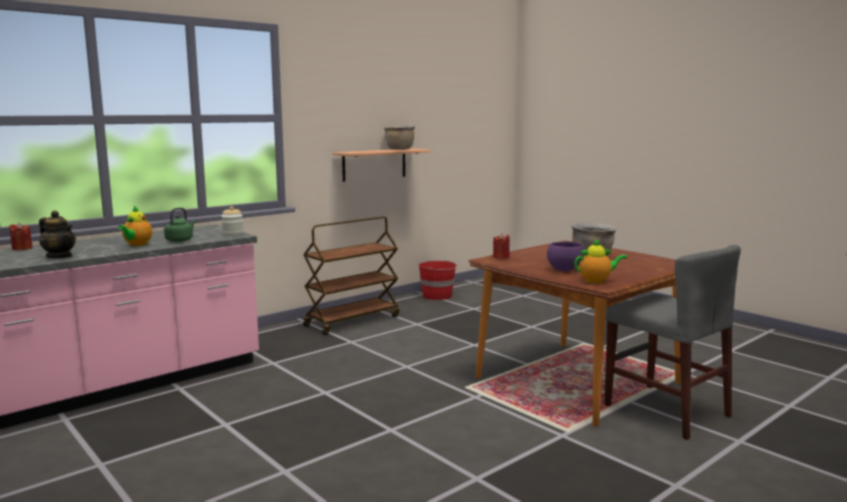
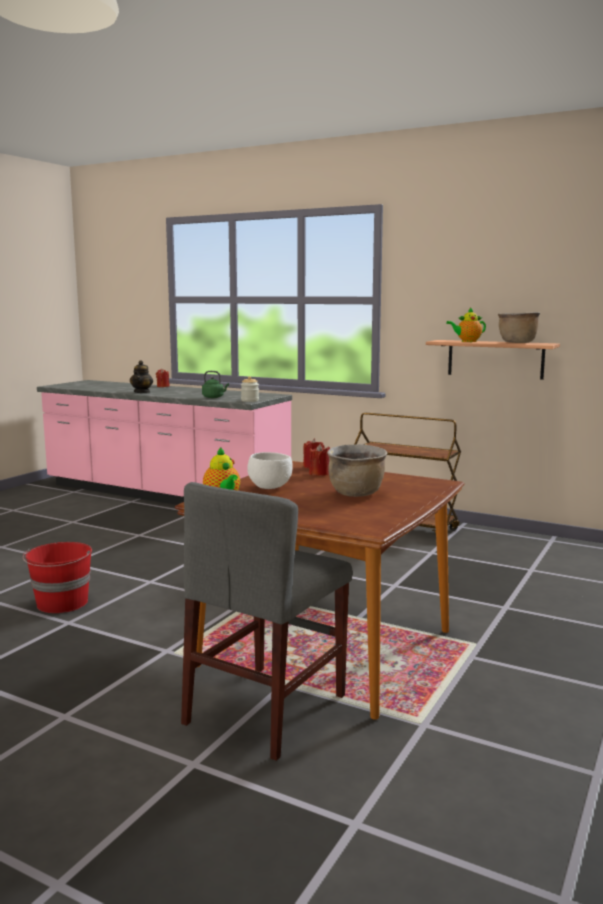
camera: 70 degrees right, 0 degrees up
teapot [118,206,152,246] -> teapot moved to [446,307,486,342]
red bucket [419,260,458,300] -> red bucket moved to [23,542,92,613]
purple bowl [547,242,584,271] -> white bowl [247,452,293,489]
none -> red candle [309,444,330,476]

